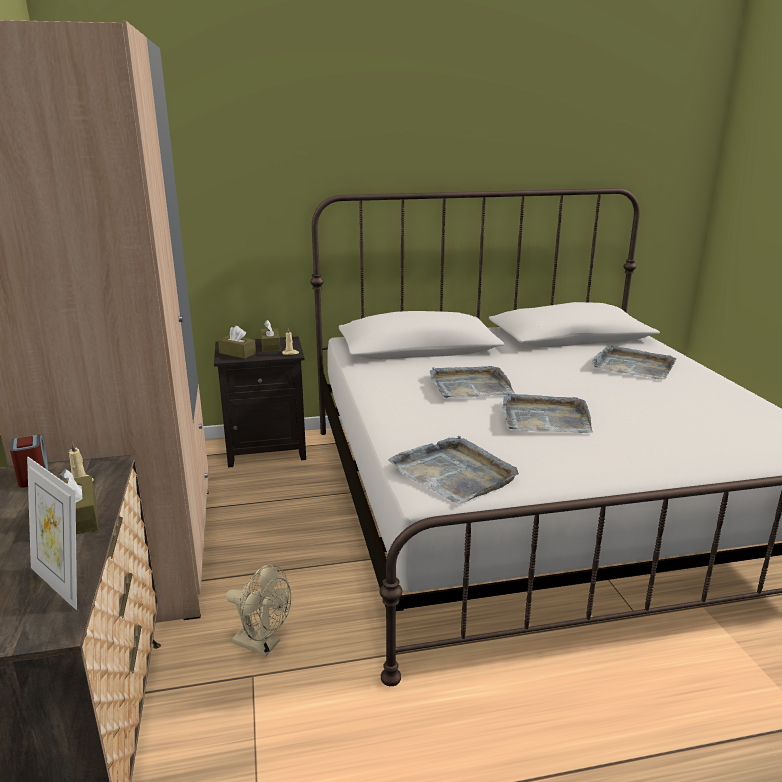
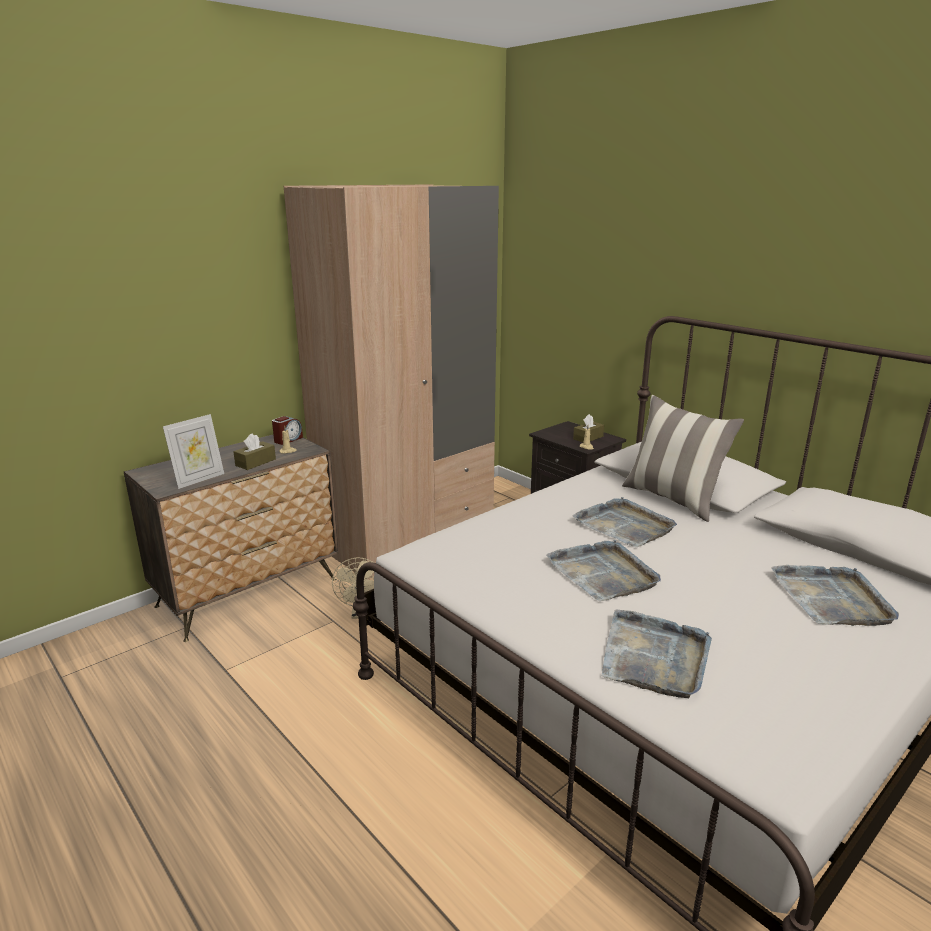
camera: 60 degrees right, 0 degrees up
picture frame [27,457,77,610] -> picture frame turned 150 degrees counterclockwise [163,414,224,489]
brown tissue box [218,326,256,359] -> none
grey tray [388,436,519,504] -> grey tray moved to [602,610,712,698]
none -> pillow [622,395,744,522]

